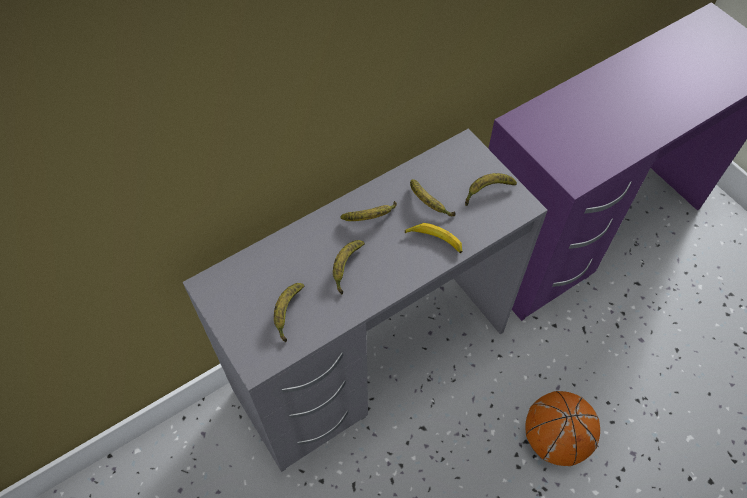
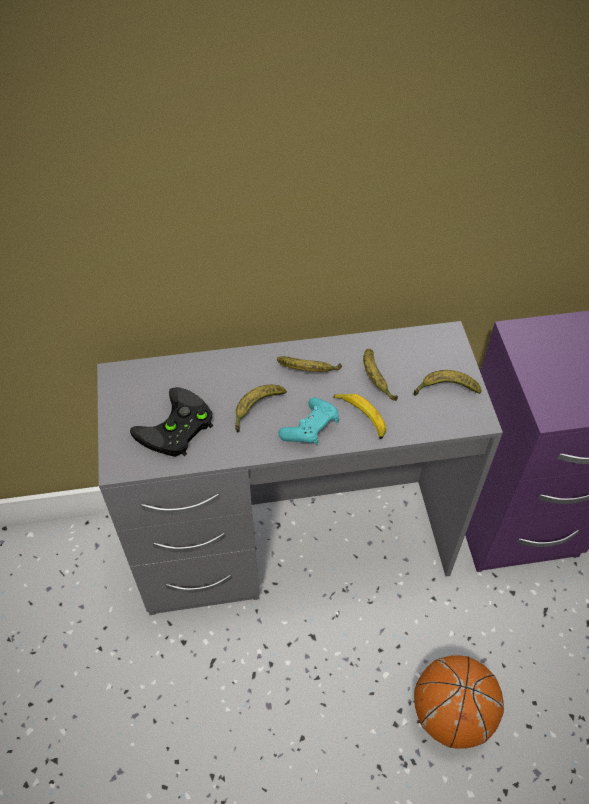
camera: 25 degrees right, 5 degrees down
banana [274,283,304,342] -> black game controller [130,387,213,457]
none -> turquoise game controller [278,397,339,445]

